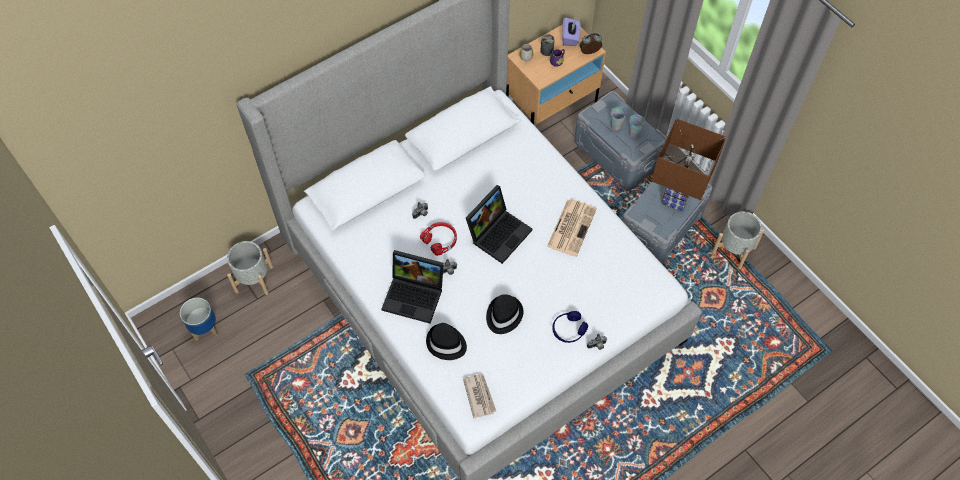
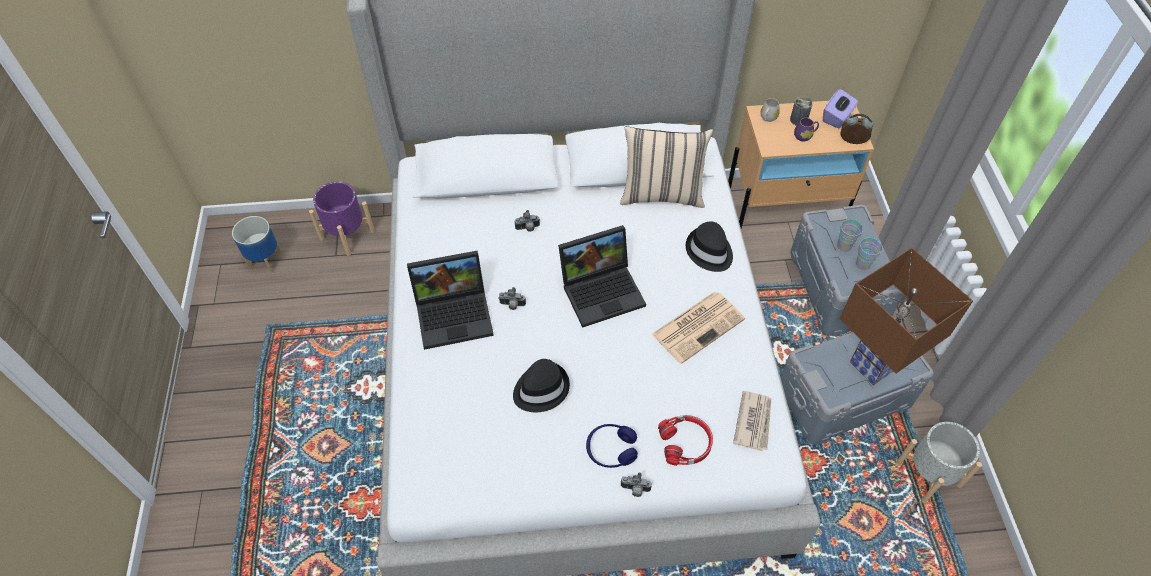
camera: 30 degrees right, 5 degrees down
grey planter [227,241,273,295] -> purple planter [309,182,375,256]
laptop [382,250,444,324] -> laptop turned 60 degrees counterclockwise [407,251,494,350]
red headphones [420,222,457,256] -> red headphones moved to [658,415,713,466]
black hat [426,323,467,360] -> black hat moved to [686,221,733,272]
newspaper [463,374,496,418] -> newspaper moved to [733,391,771,451]
none -> beige pillow [620,126,713,208]

